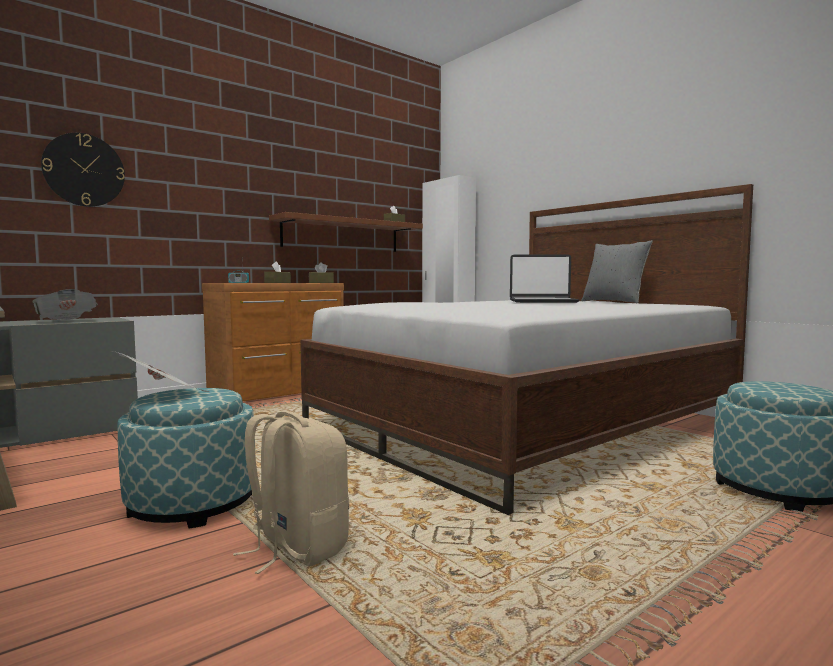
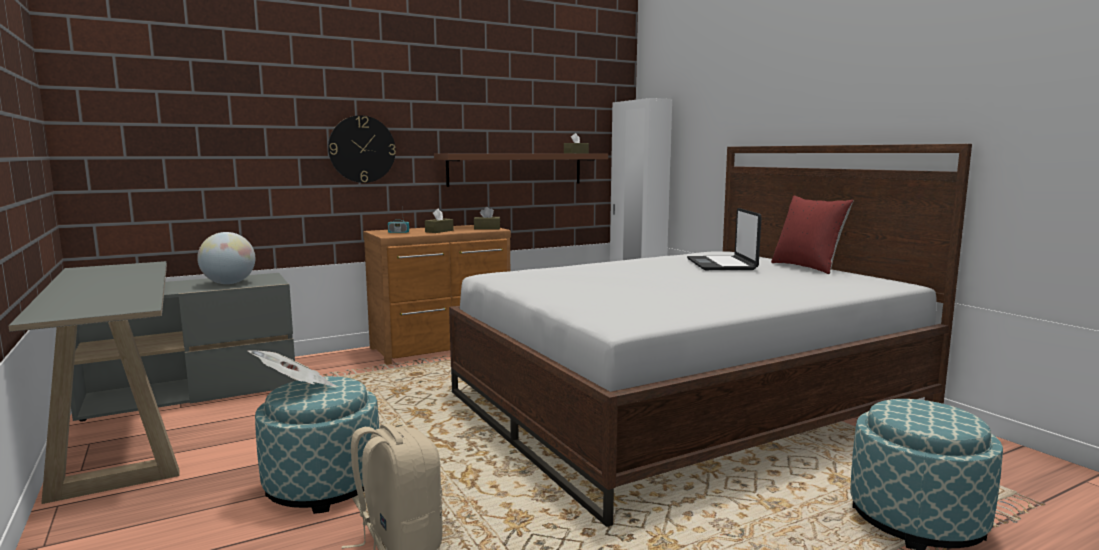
camera: 10 degrees right, 5 degrees up
newspaper [32,289,98,320] -> globe [197,232,255,284]
wall clock [41,133,125,207] -> wall clock moved to [328,115,396,183]
laptop [510,254,580,303] -> laptop turned 75 degrees clockwise [687,208,762,270]
grey pillow [581,240,653,303] -> red pillow [771,195,854,274]

